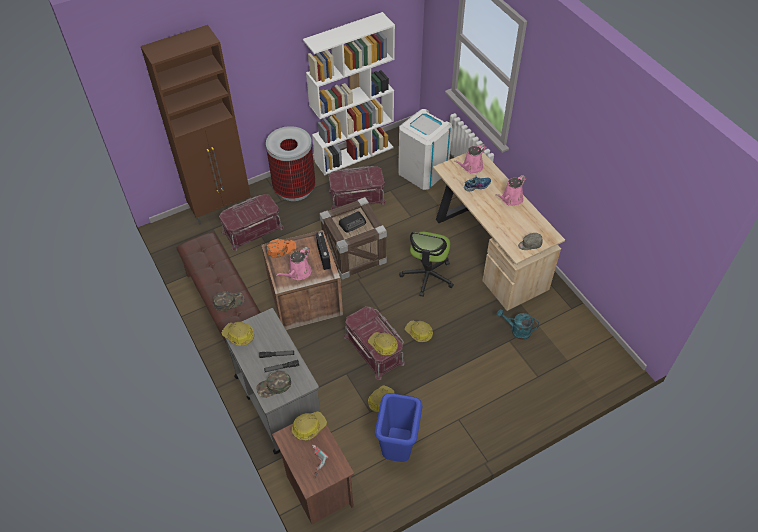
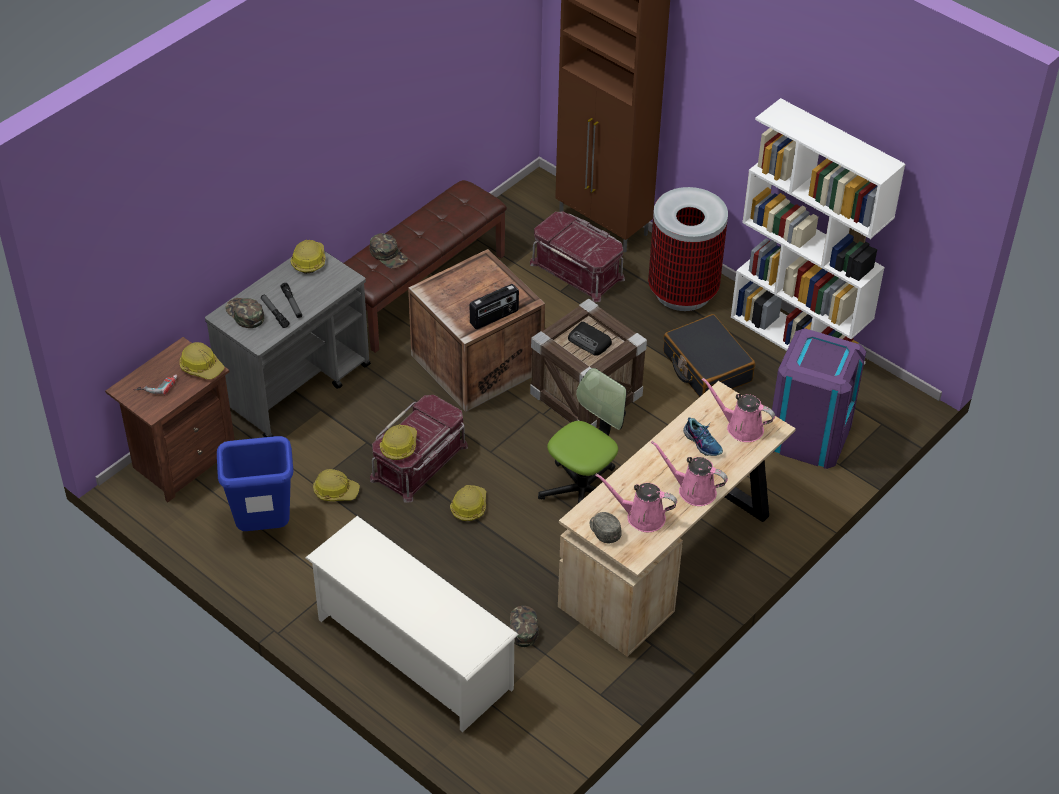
camera: 70 degrees right, 5 degrees down
orange cap [267,239,296,258] -> none
pink watering can [276,247,311,280] -> pink watering can moved to [595,474,677,532]
red storage box [328,166,386,209] -> black suitcase [663,314,755,397]
white trash can [398,109,452,190] -> purple trash can [772,328,866,469]
office chair [399,232,454,297] -> office chair turned 135 degrees clockwise [538,368,627,503]
turquoise watering can [497,309,539,340] -> green cap [509,606,539,647]
none -> white shoe rack [305,516,519,732]

